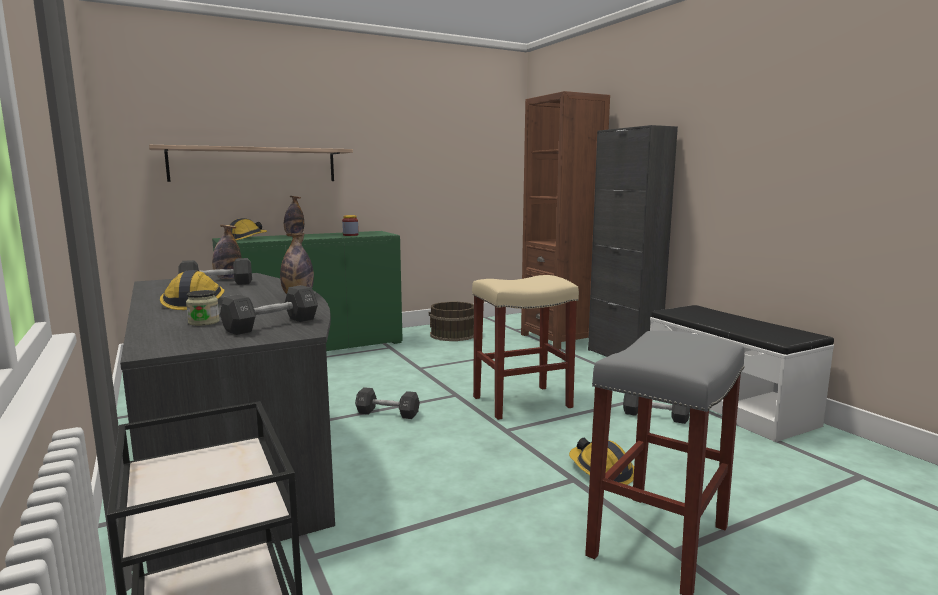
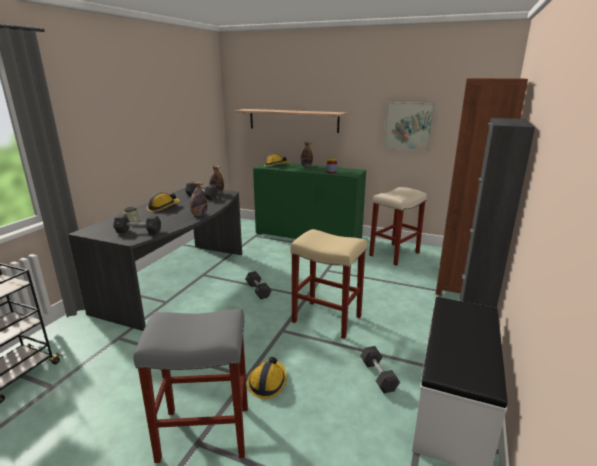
camera: 50 degrees right, 10 degrees up
brown bucket [429,302,474,341] -> beige stool [369,187,427,266]
none -> picture [383,102,435,151]

